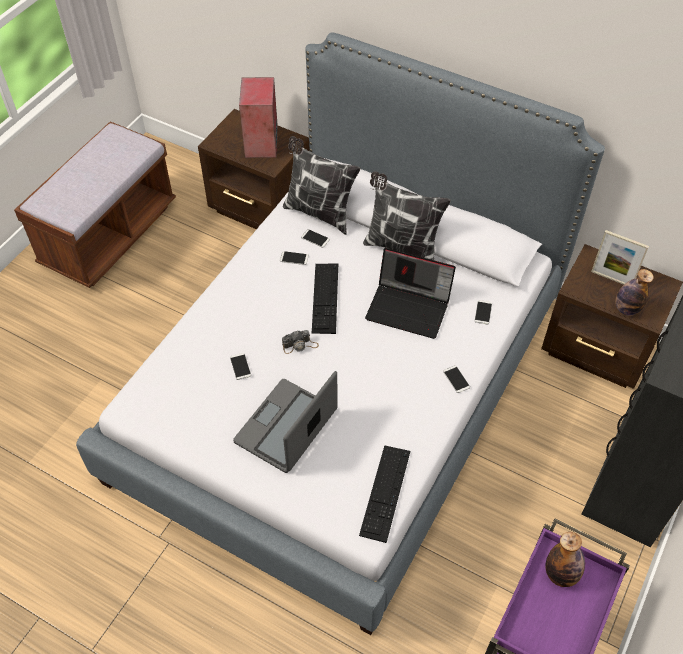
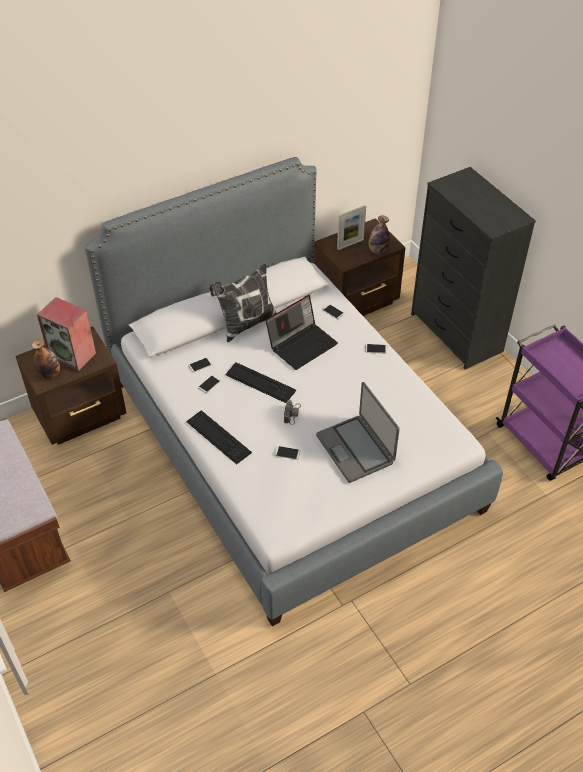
camera: 60 degrees left, 5 degrees down
pillow [283,136,360,235] -> none
keyboard [359,445,410,543] -> keyboard moved to [186,410,252,464]
bottle [546,532,585,587] -> bottle moved to [32,339,60,379]

